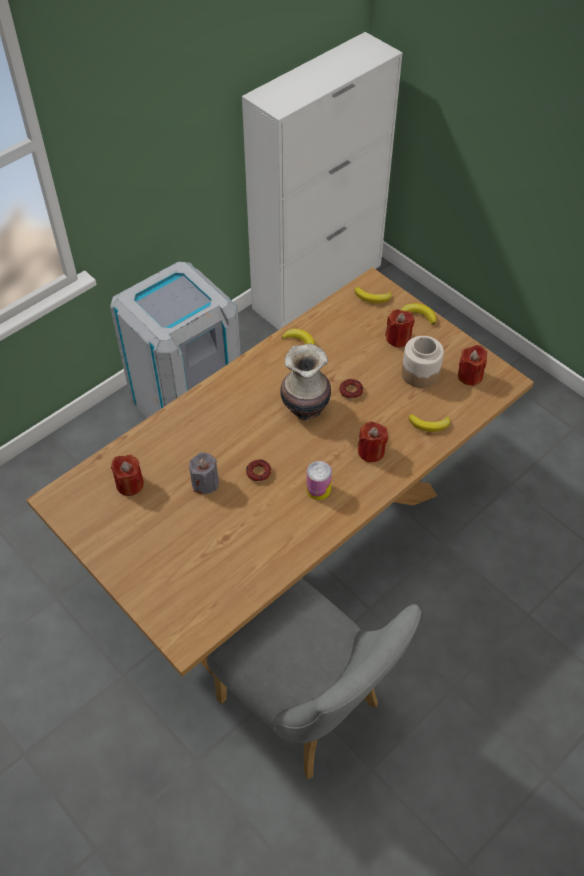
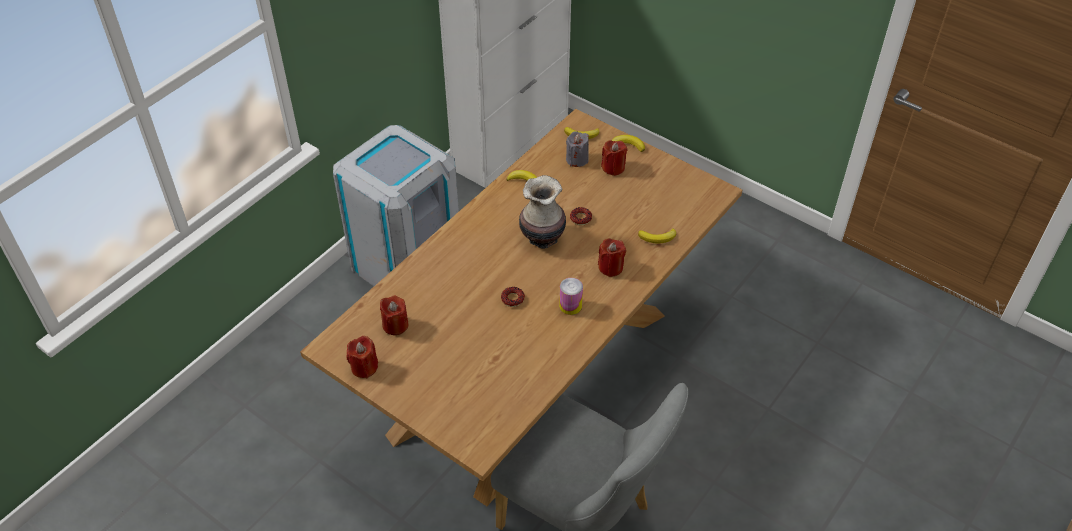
camera: 10 degrees left, 5 degrees down
grey candle [189,452,219,494] -> grey candle moved to [566,131,589,167]
jar [402,336,444,388] -> none
red candle [458,345,487,386] -> red candle moved to [346,336,378,378]

